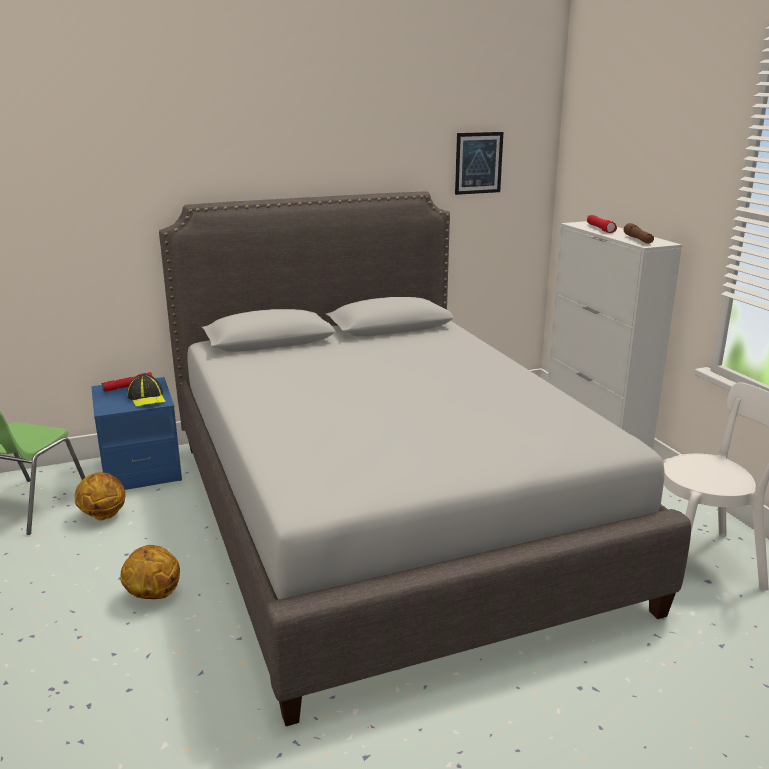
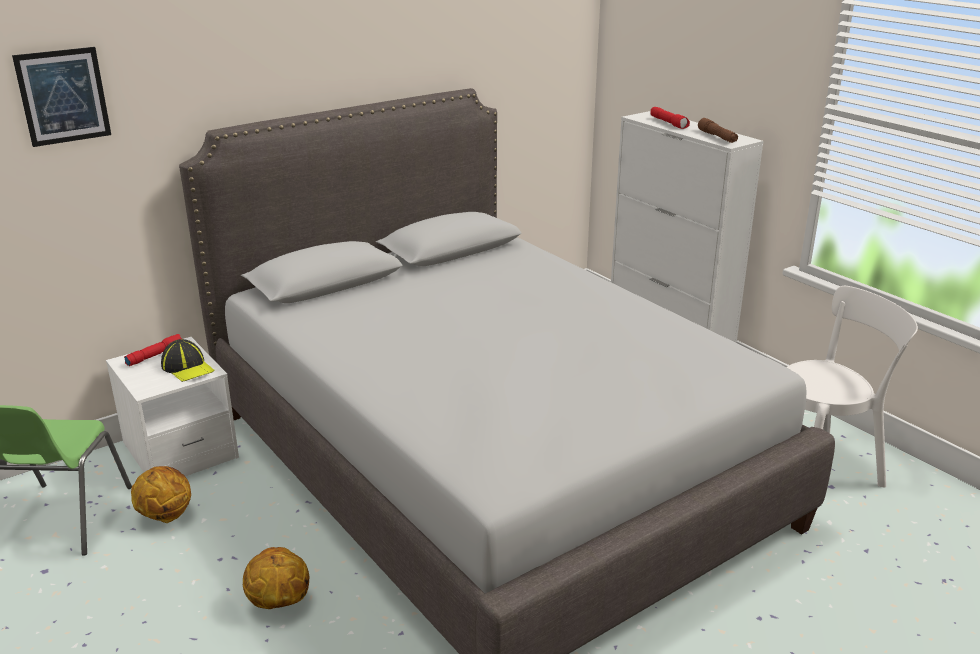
camera: 15 degrees left, 5 degrees up
blue nightstand [91,377,182,490] -> white nightstand [106,337,239,476]
picture [455,132,503,195] -> picture moved to [12,47,111,147]

